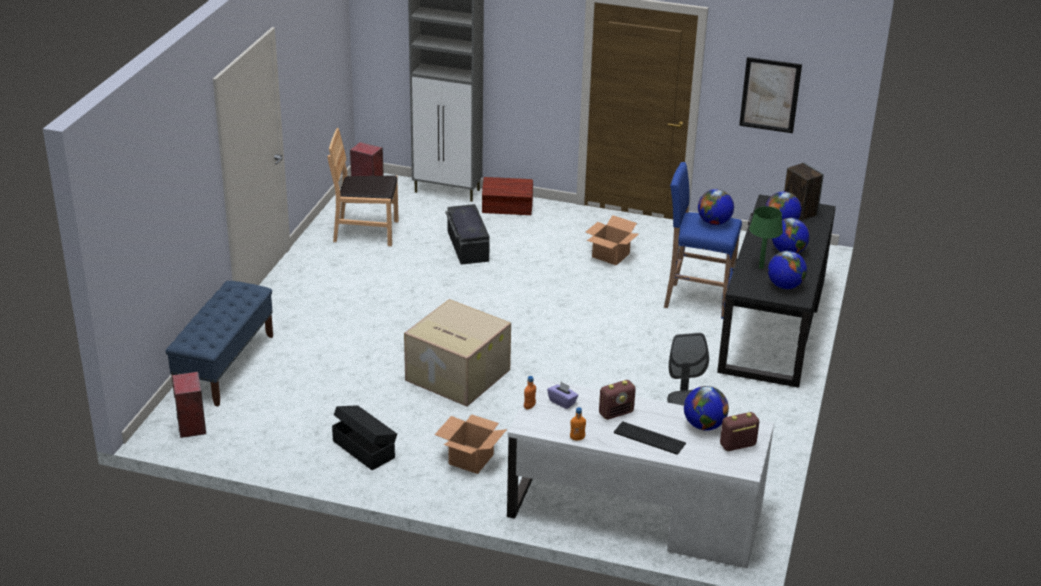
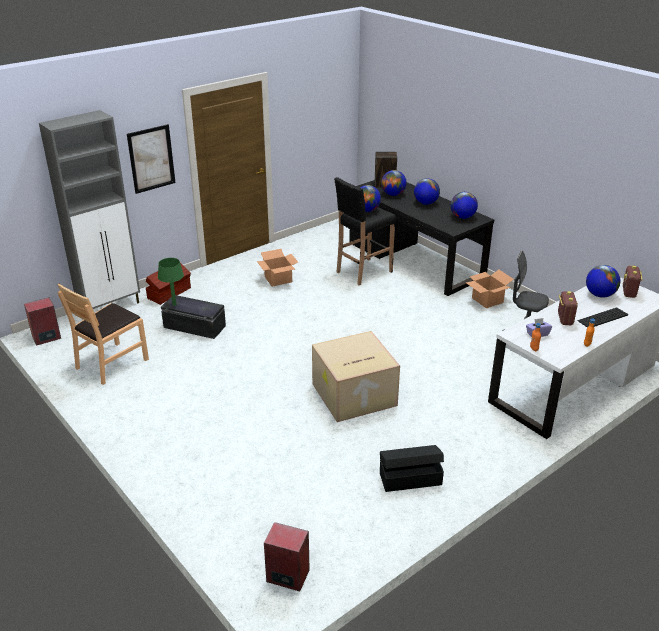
camera: 55 degrees left, 0 degrees up
blue bench [165,281,273,406] -> none
cardboard box [434,414,507,474] -> cardboard box moved to [466,269,514,308]
blue stool [664,162,742,319] -> black stool [334,177,396,285]
picture [739,57,802,133] -> picture moved to [127,124,176,194]
green table lamp [749,206,783,269] -> green table lamp moved to [158,258,184,306]

